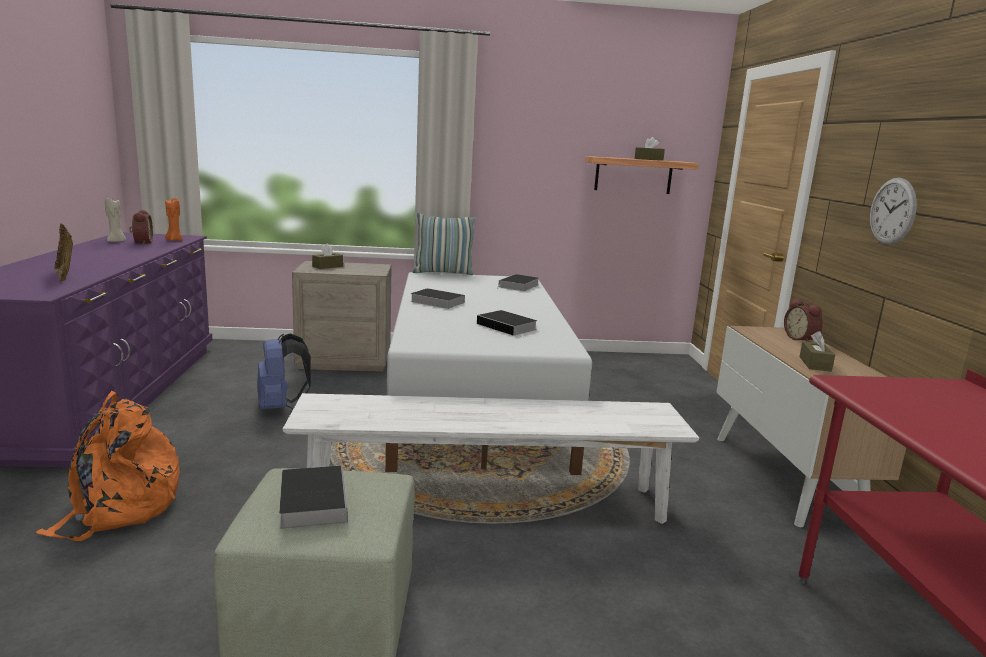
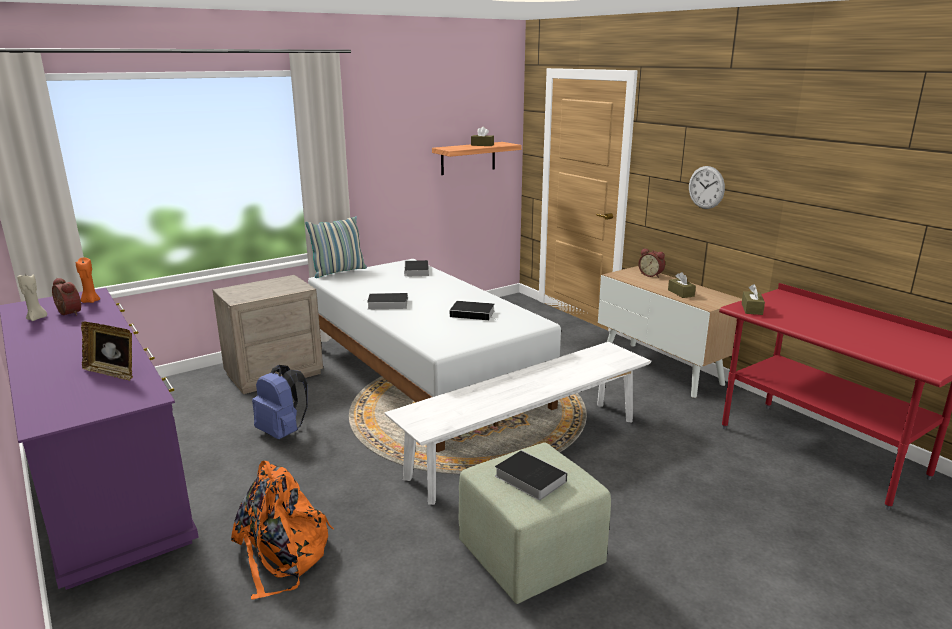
camera: 30 degrees left, 5 degrees up
brown tissue box [312,244,343,269] -> brown tissue box moved to [742,284,765,315]

